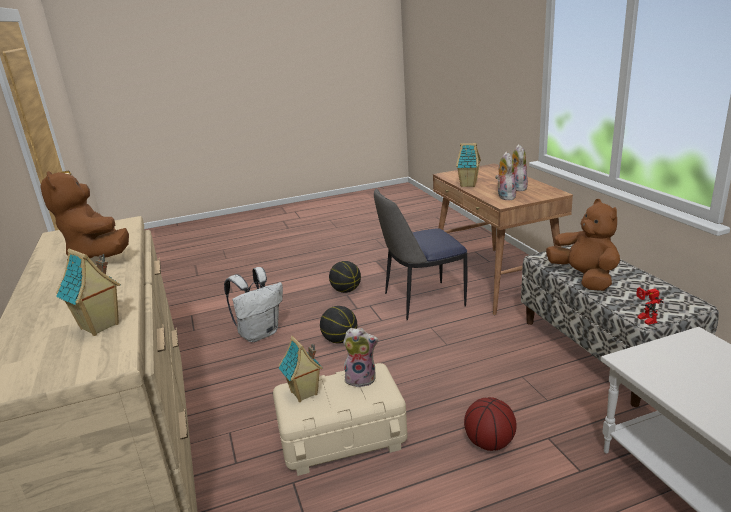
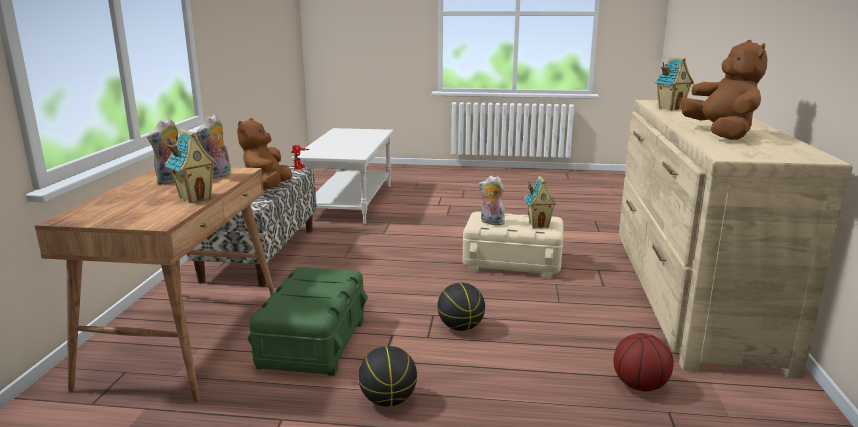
camera: 155 degrees left, 5 degrees down
white backpack [224,267,283,342] -> none
chair [374,189,467,320] -> green storage box [248,267,368,376]
basketball [464,397,517,451] -> basketball moved to [613,333,674,392]

